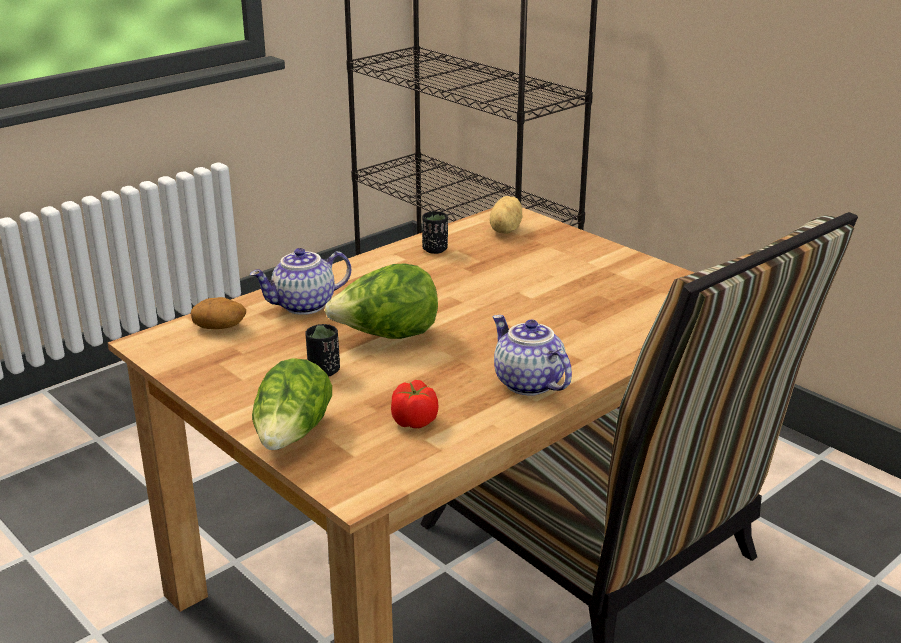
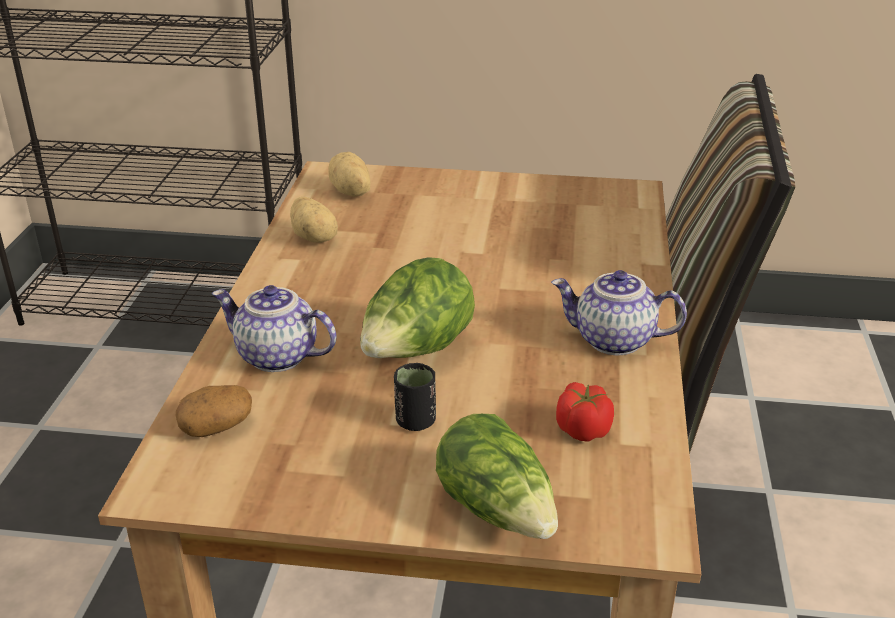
camera: 40 degrees left, 5 degrees up
teapot [250,248,351,315] -> teapot turned 90 degrees clockwise [212,285,336,372]
black cup [422,211,448,254] -> potato [290,197,338,243]

